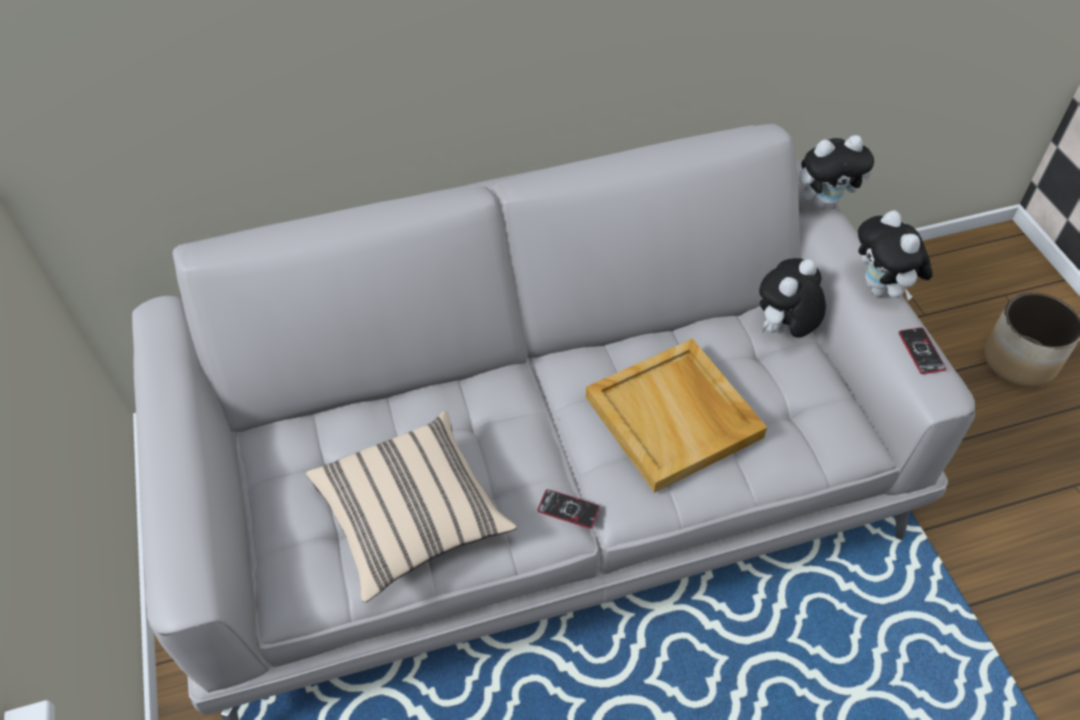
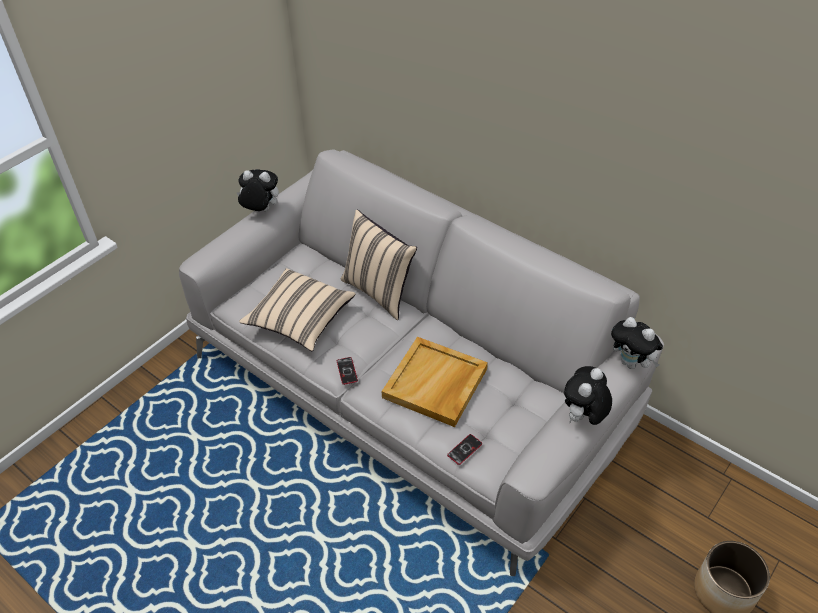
camera: 55 degrees right, 5 degrees down
plush toy [759,258,826,338] -> plush toy moved to [236,169,279,212]
phone [898,327,946,374] -> phone moved to [447,434,482,465]
none -> beige pillow [341,210,417,320]

